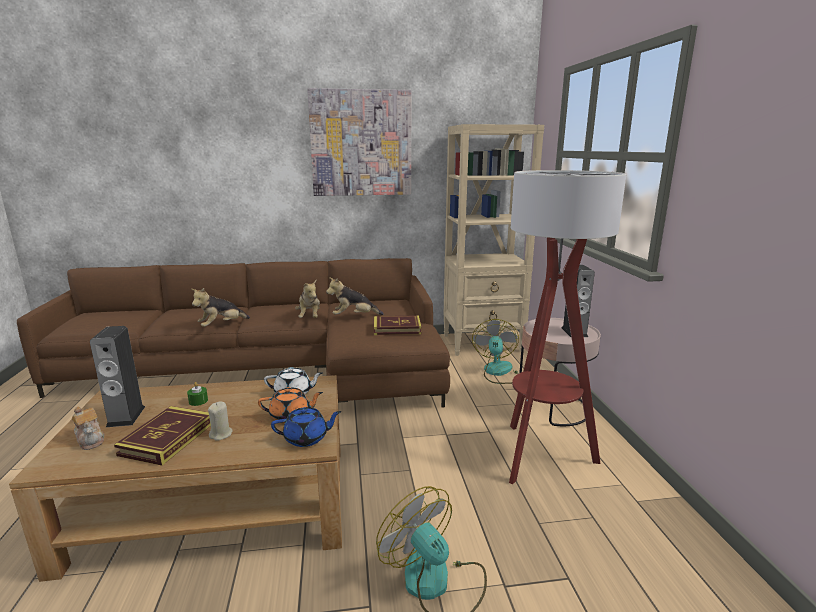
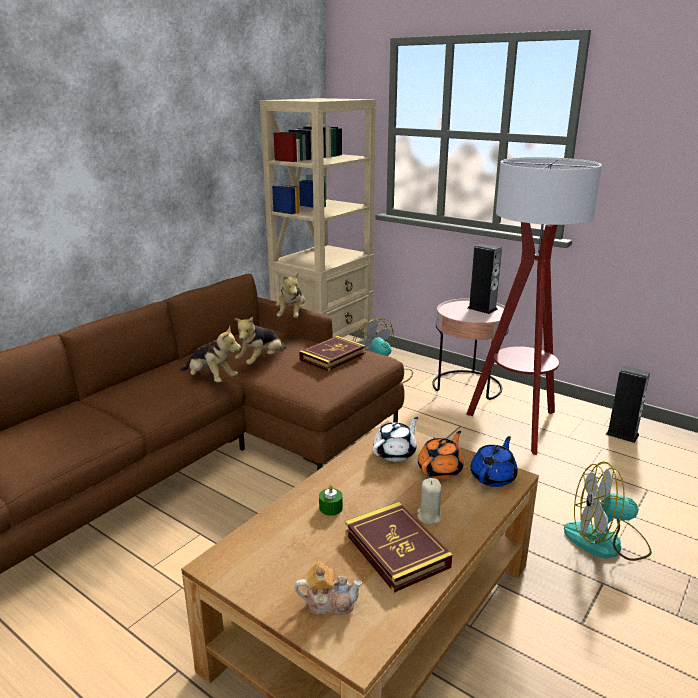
camera: 45 degrees left, 5 degrees up
speaker [90,326,145,427] -> speaker moved to [606,365,650,443]
plush toy [191,288,250,327] -> plush toy moved to [276,272,305,318]
picture [307,88,411,196] -> none

